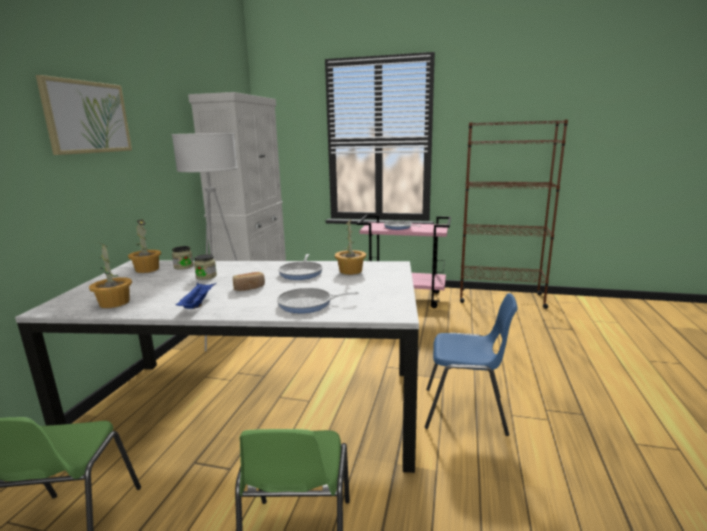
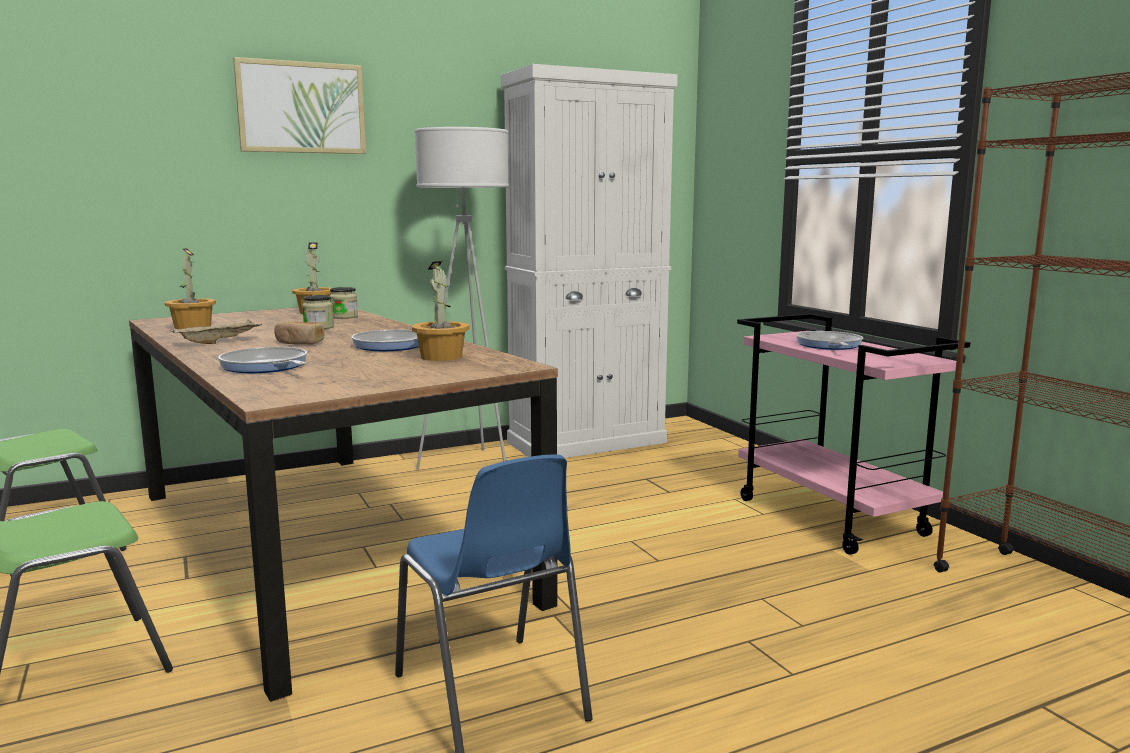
camera: 50 degrees right, 5 degrees down
white dining table [15,261,419,473] -> brown dining table [129,307,558,702]
blue tray [175,283,216,309] -> beige tray [170,319,262,344]

